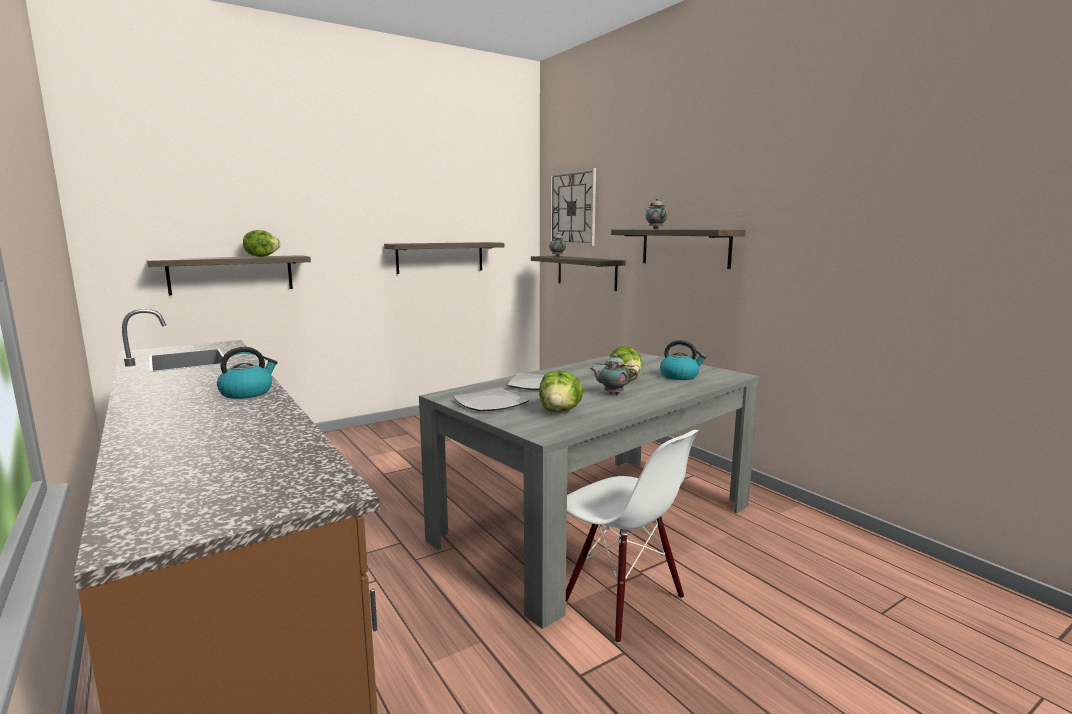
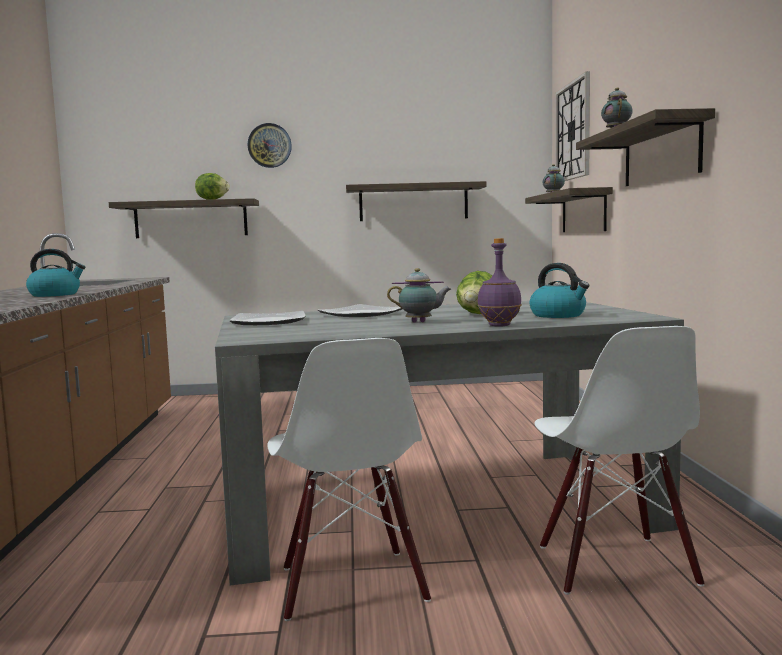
camera: 30 degrees right, 5 degrees down
lettuce [539,370,583,412] -> none
teapot [590,354,638,394] -> teapot turned 135 degrees clockwise [387,268,451,323]
none -> wall clock [248,123,292,168]
none -> purple bottle [477,238,522,327]
none -> white chair [535,326,704,595]

